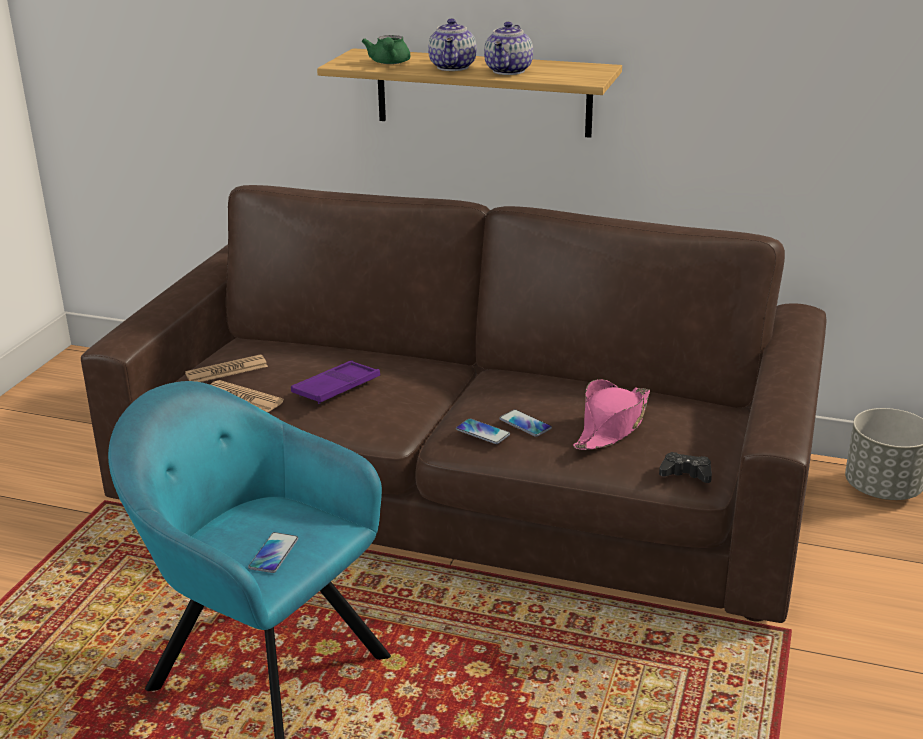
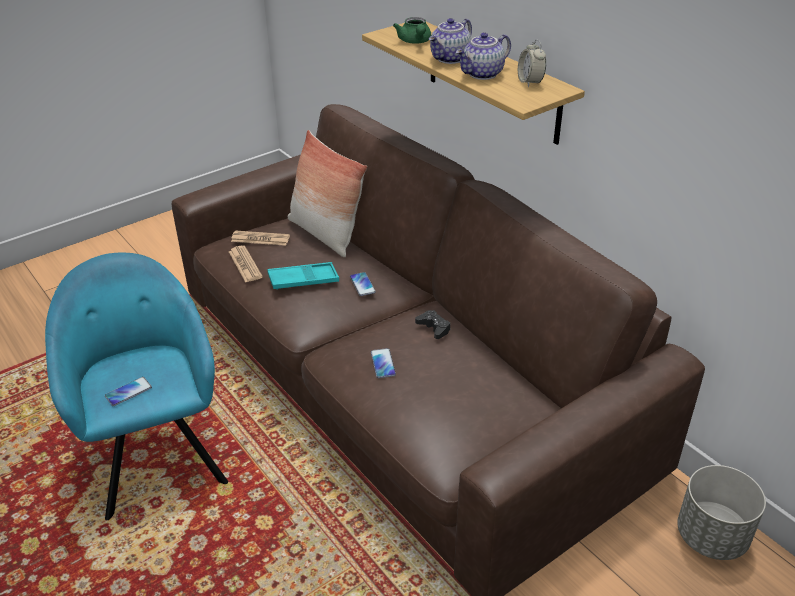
camera: 35 degrees right, 10 degrees up
purple tray [291,360,380,404] -> turquoise tray [267,262,339,290]
green teapot [362,35,410,64] -> green teapot turned 45 degrees counterclockwise [393,17,431,44]
phone [456,418,510,444] -> phone moved to [350,272,376,296]
pink hat [573,379,650,450] -> none
black game controller [659,452,712,483] -> black game controller moved to [415,310,451,339]
none -> pillow [288,130,367,257]
none -> alarm clock [518,39,546,87]

